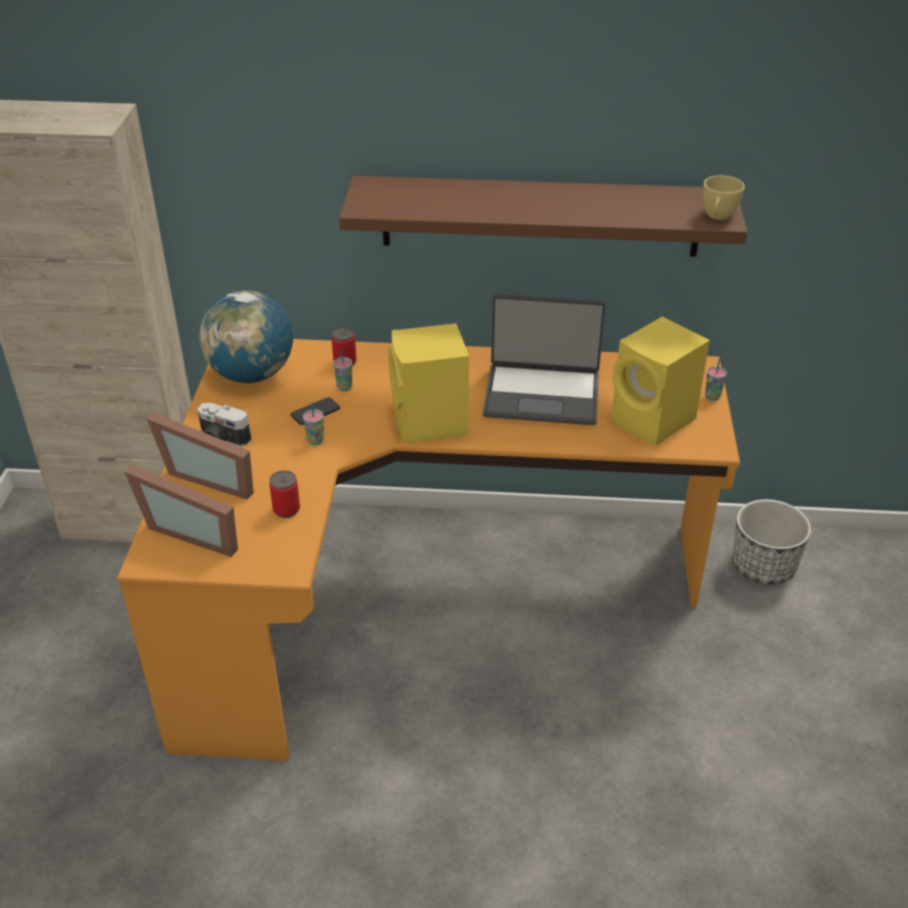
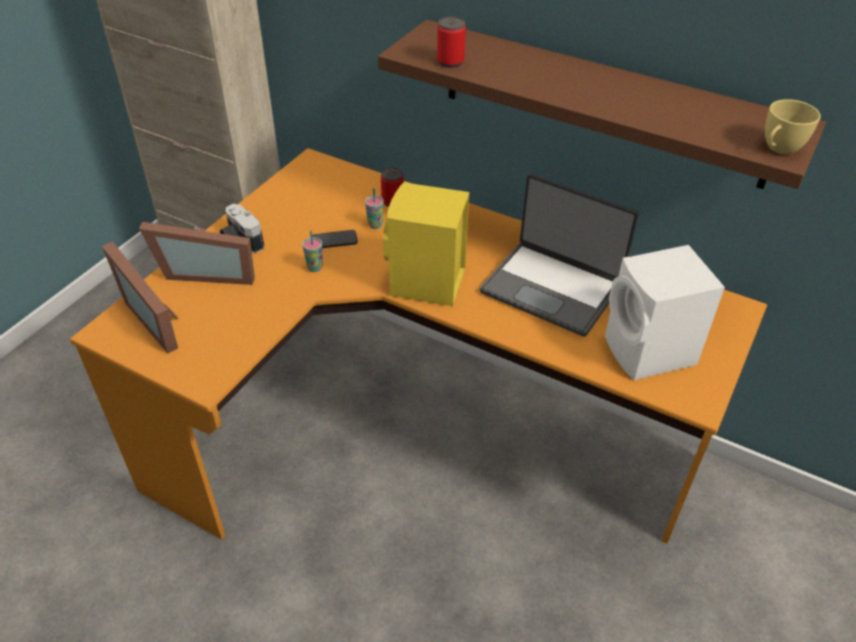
camera: 25 degrees right, 5 degrees up
picture frame [147,412,254,500] -> picture frame turned 45 degrees counterclockwise [139,222,255,285]
globe [200,291,293,383] -> none
can [269,471,300,518] -> can moved to [437,17,466,68]
yellow speaker [611,316,710,446] -> white speaker [605,245,725,380]
cup [705,359,727,401] -> none
planter [732,499,811,585] -> none

